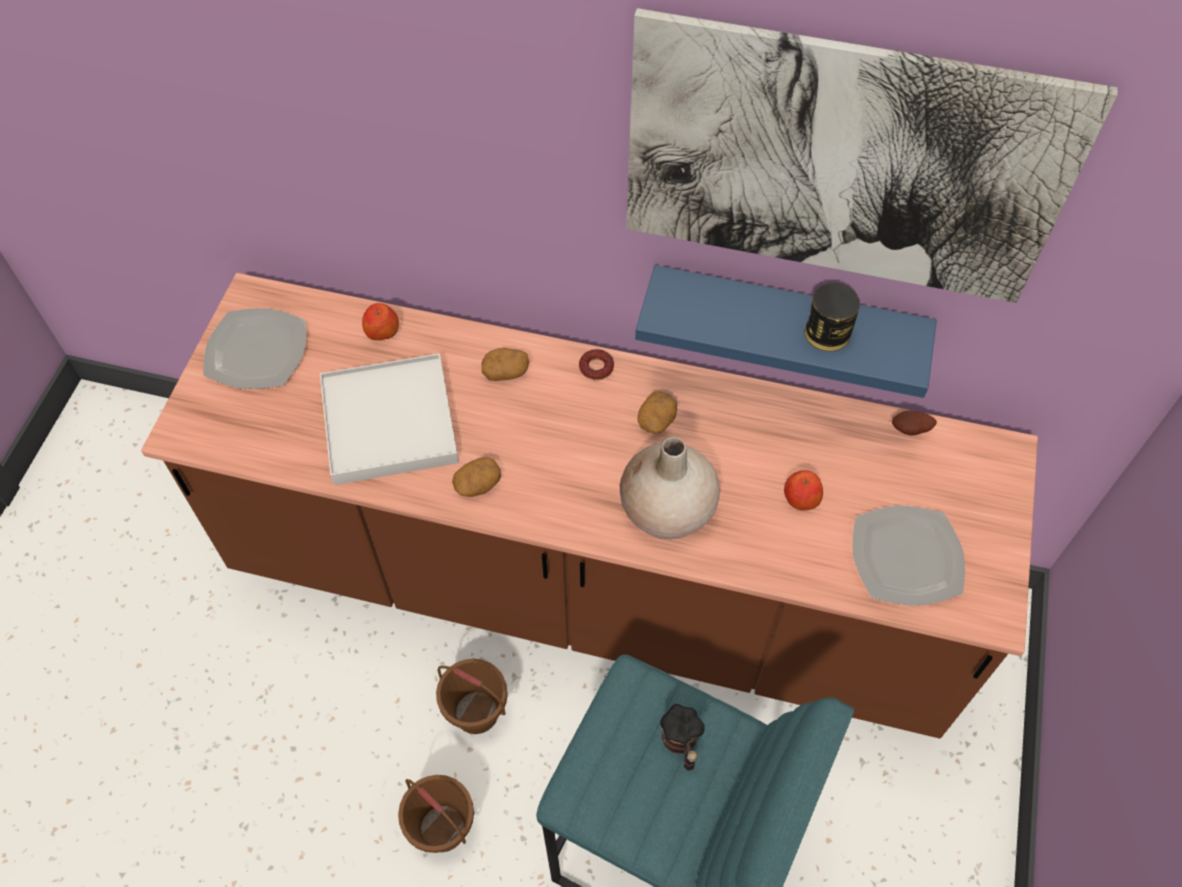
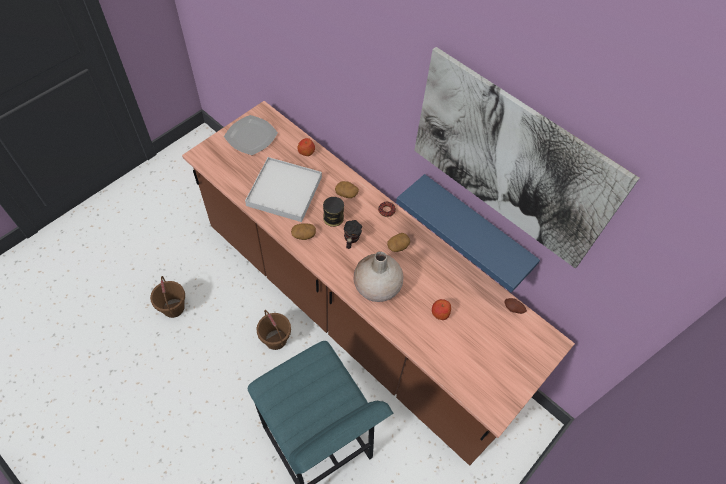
camera: 25 degrees right, 0 degrees up
brown bucket [398,775,474,853] -> brown bucket moved to [150,276,185,318]
mug [660,704,704,771] -> mug moved to [344,220,362,249]
can [804,283,860,352] -> can moved to [323,197,344,227]
plate [852,505,965,606] -> none

